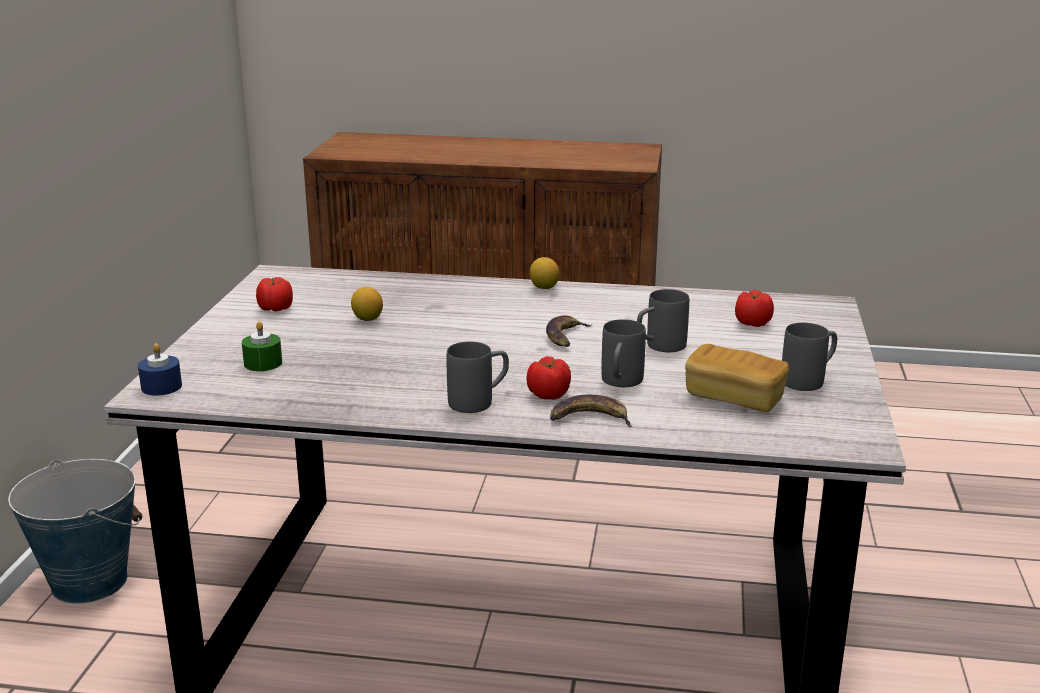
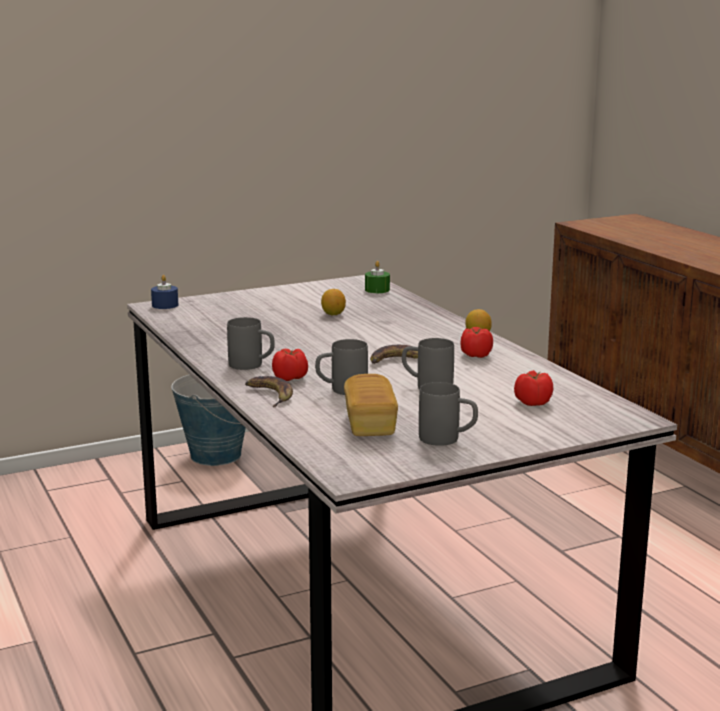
camera: 55 degrees right, 5 degrees down
green candle [242,321,282,371] -> green candle moved to [365,261,390,293]
tomato [256,277,293,312] -> tomato moved to [460,327,493,358]

